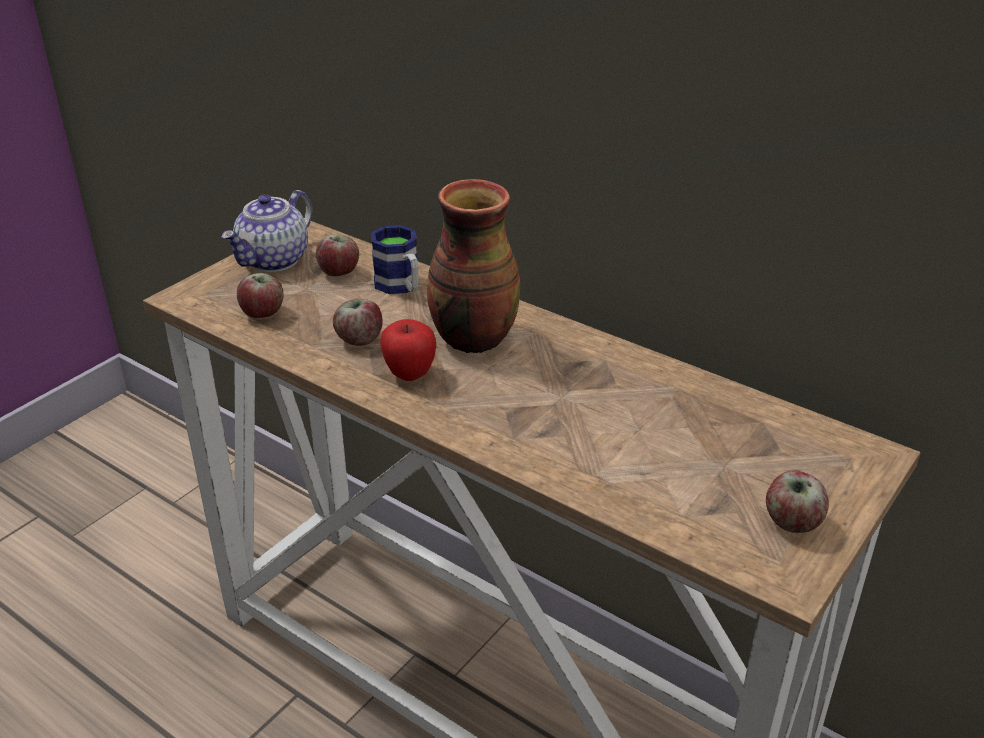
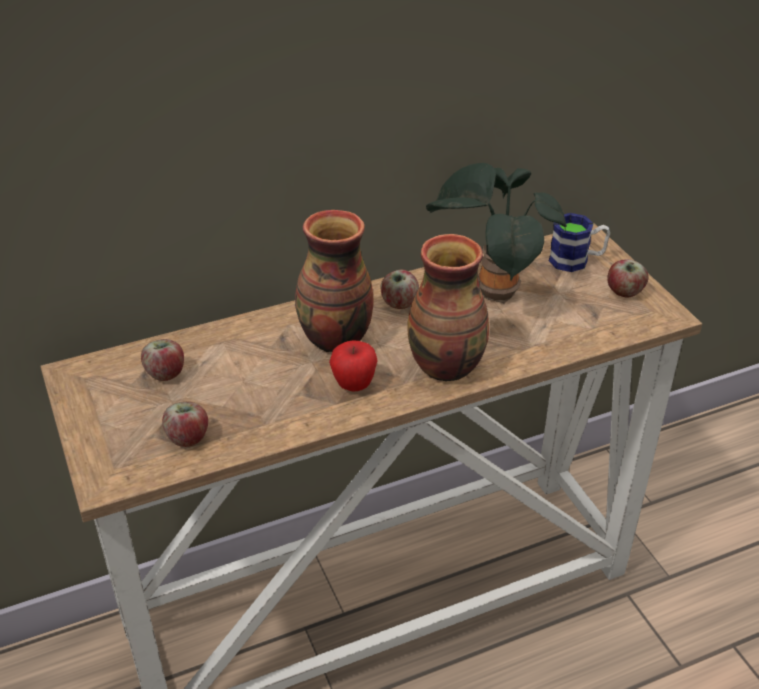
camera: 60 degrees left, 5 degrees up
teapot [222,190,312,272] -> none
apple [333,299,383,346] -> apple moved to [381,270,419,309]
mug [371,225,419,294] -> mug moved to [549,213,610,272]
none -> vase [407,234,489,381]
none -> potted plant [426,163,567,303]

